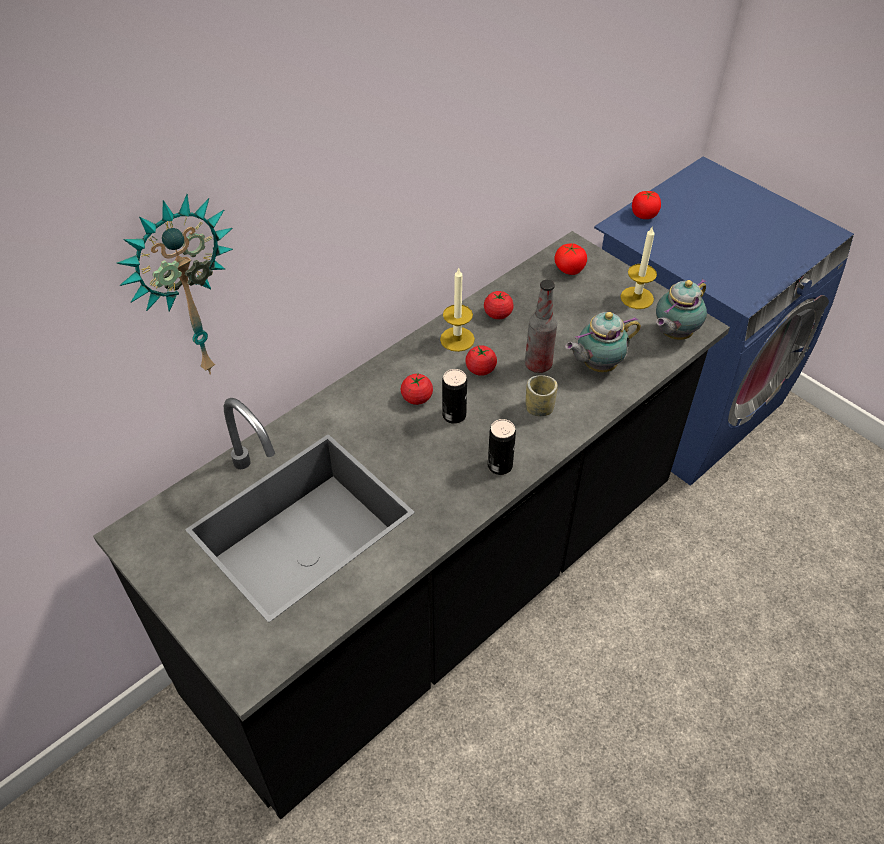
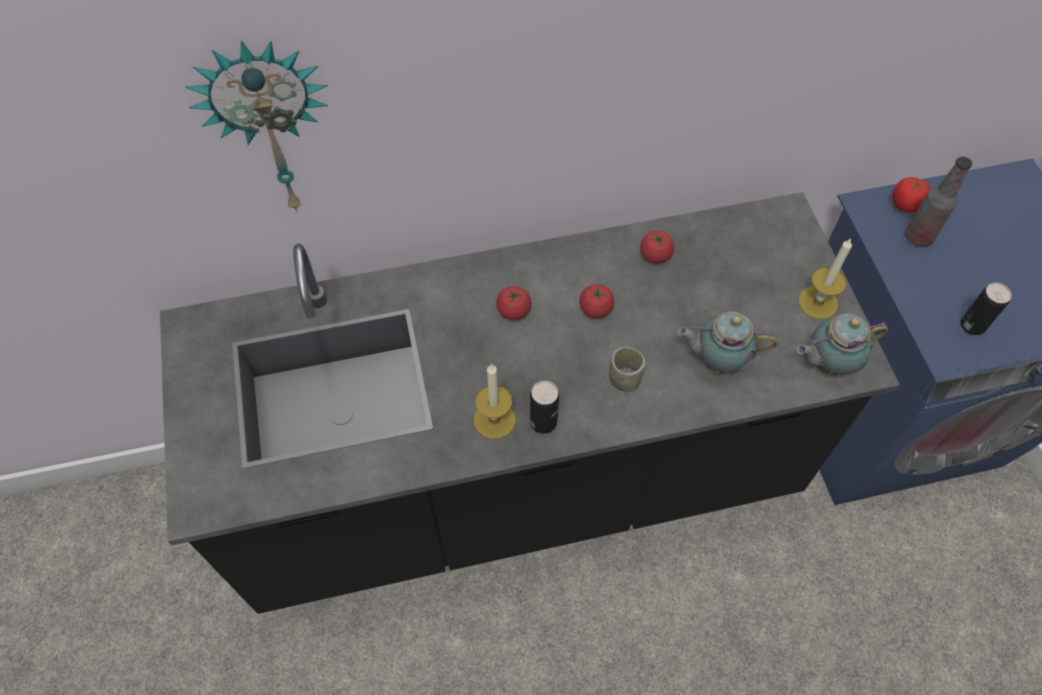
camera: 30 degrees right, 10 degrees up
candle [440,267,475,352] -> candle moved to [474,364,516,439]
can [442,369,467,424] -> can moved to [960,283,1012,335]
bottle [525,280,557,373] -> bottle moved to [905,157,972,247]
tomato [555,243,587,275] -> none

